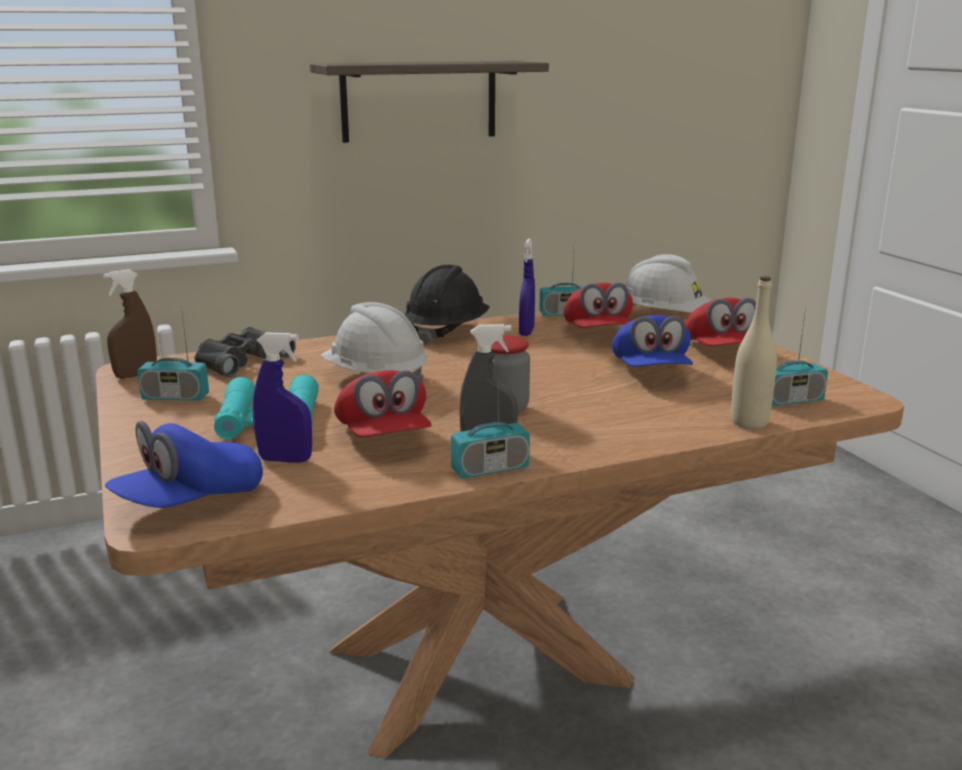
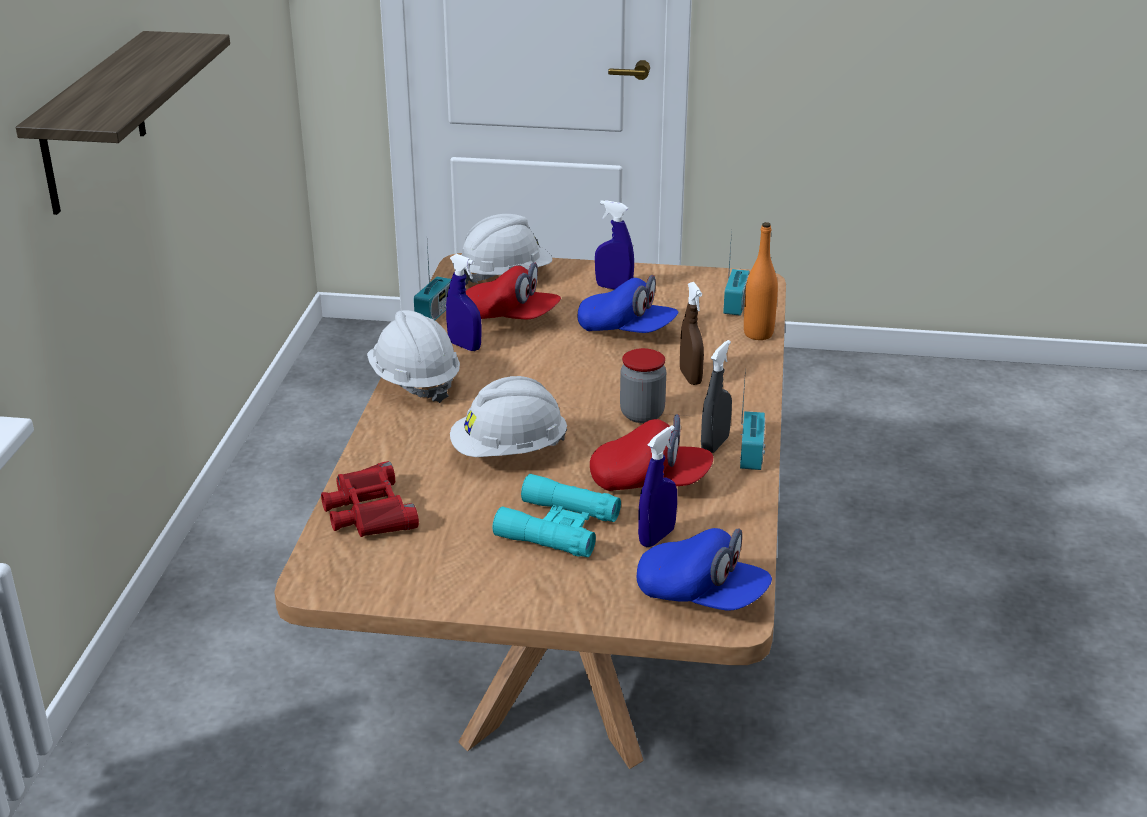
camera: 60 degrees left, 10 degrees up
brown spray bottle [103,269,157,379] -> brown spray bottle moved to [680,282,704,385]
blue cap [105,421,263,508] -> blue cap turned 45 degrees counterclockwise [637,528,772,611]
radio [137,305,209,401] -> none
black binoculars [195,327,296,377] -> red binoculars [321,461,419,537]
black hard hat [405,265,490,344] -> white hard hat [367,310,460,403]
red cap [685,298,756,346] -> blue spray bottle [595,200,634,289]
beige bottle [731,276,777,429] -> orange bottle [744,222,778,340]

